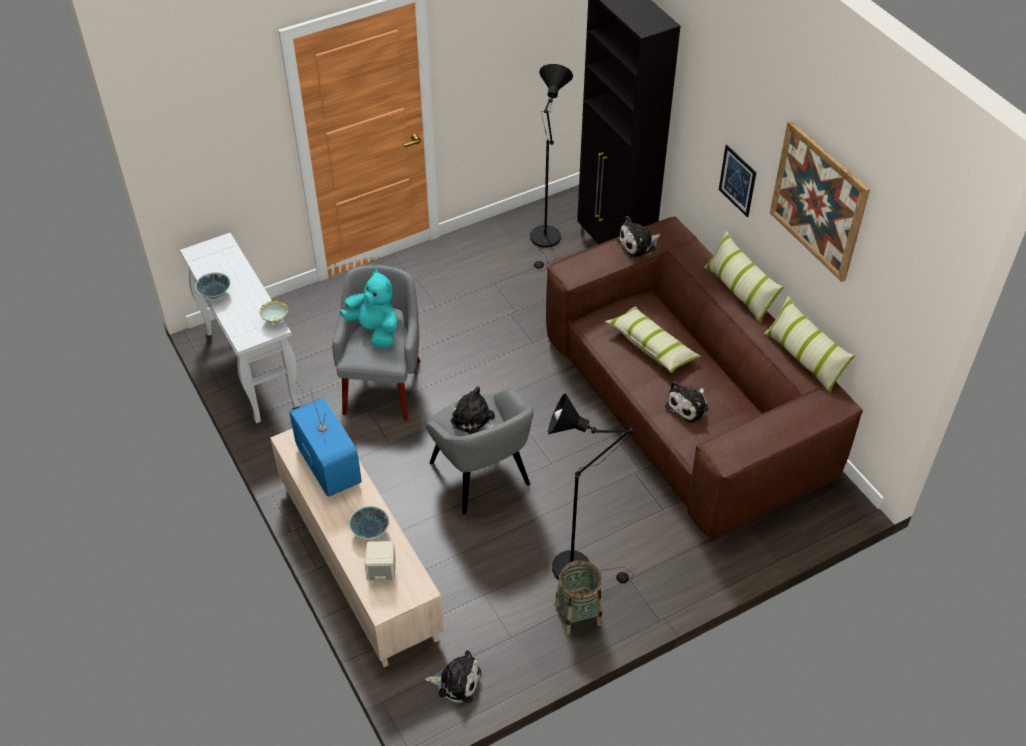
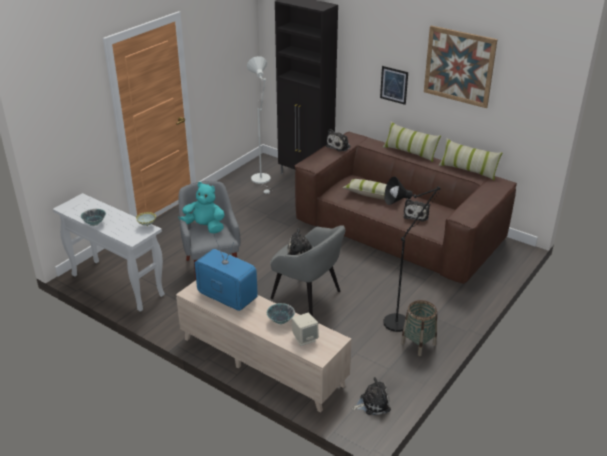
camera: 25 degrees left, 15 degrees down
black floor lamp [530,64,573,271] -> white floor lamp [247,56,273,194]

